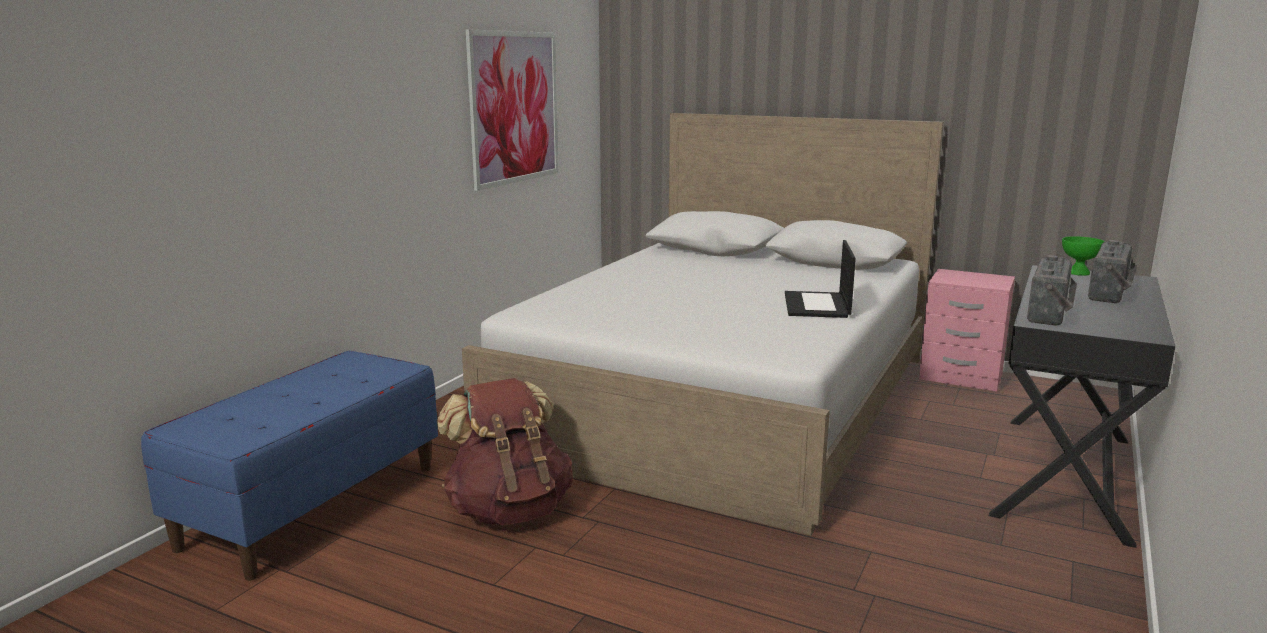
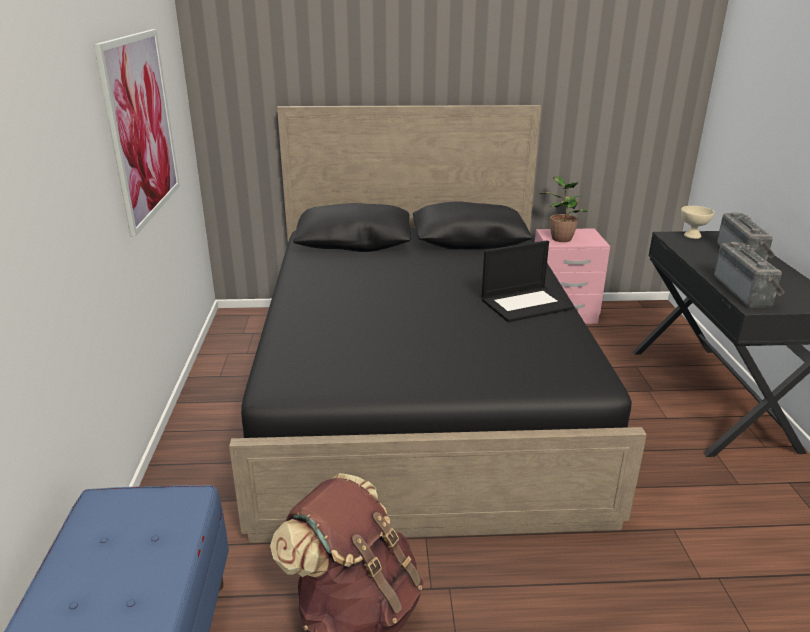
camera: 30 degrees left, 10 degrees up
white bed [462,113,944,536] -> black bed [229,105,647,543]
laptop [785,240,856,318] -> laptop turned 90 degrees counterclockwise [482,240,574,322]
green bowl [1062,236,1105,276] -> beige bowl [681,206,715,239]
none -> potted plant [538,176,591,242]

